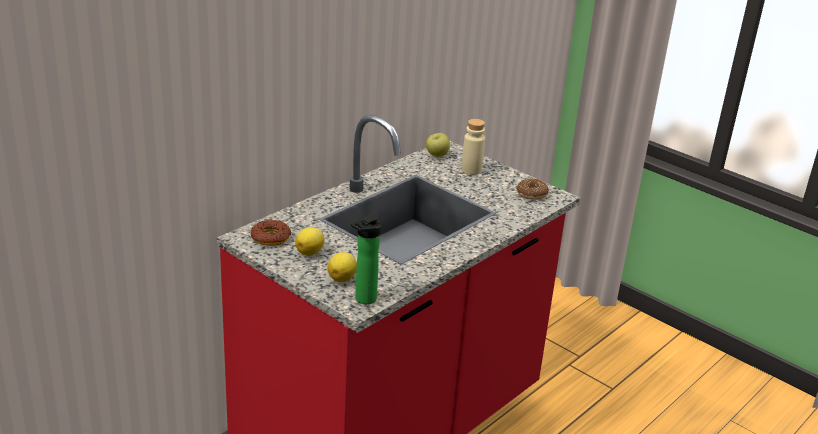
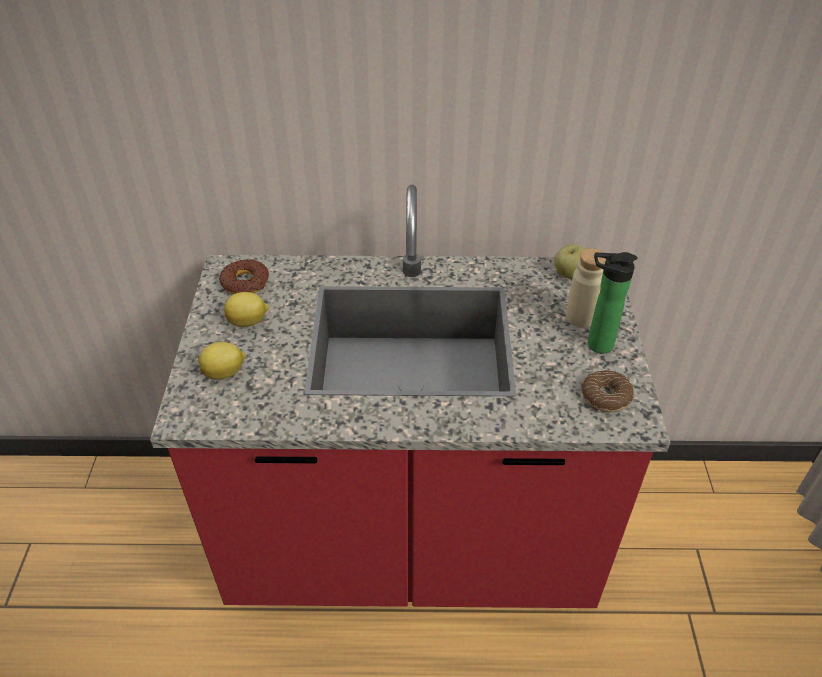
camera: 50 degrees right, 15 degrees up
bottle [351,214,381,304] -> bottle moved to [588,252,638,354]

